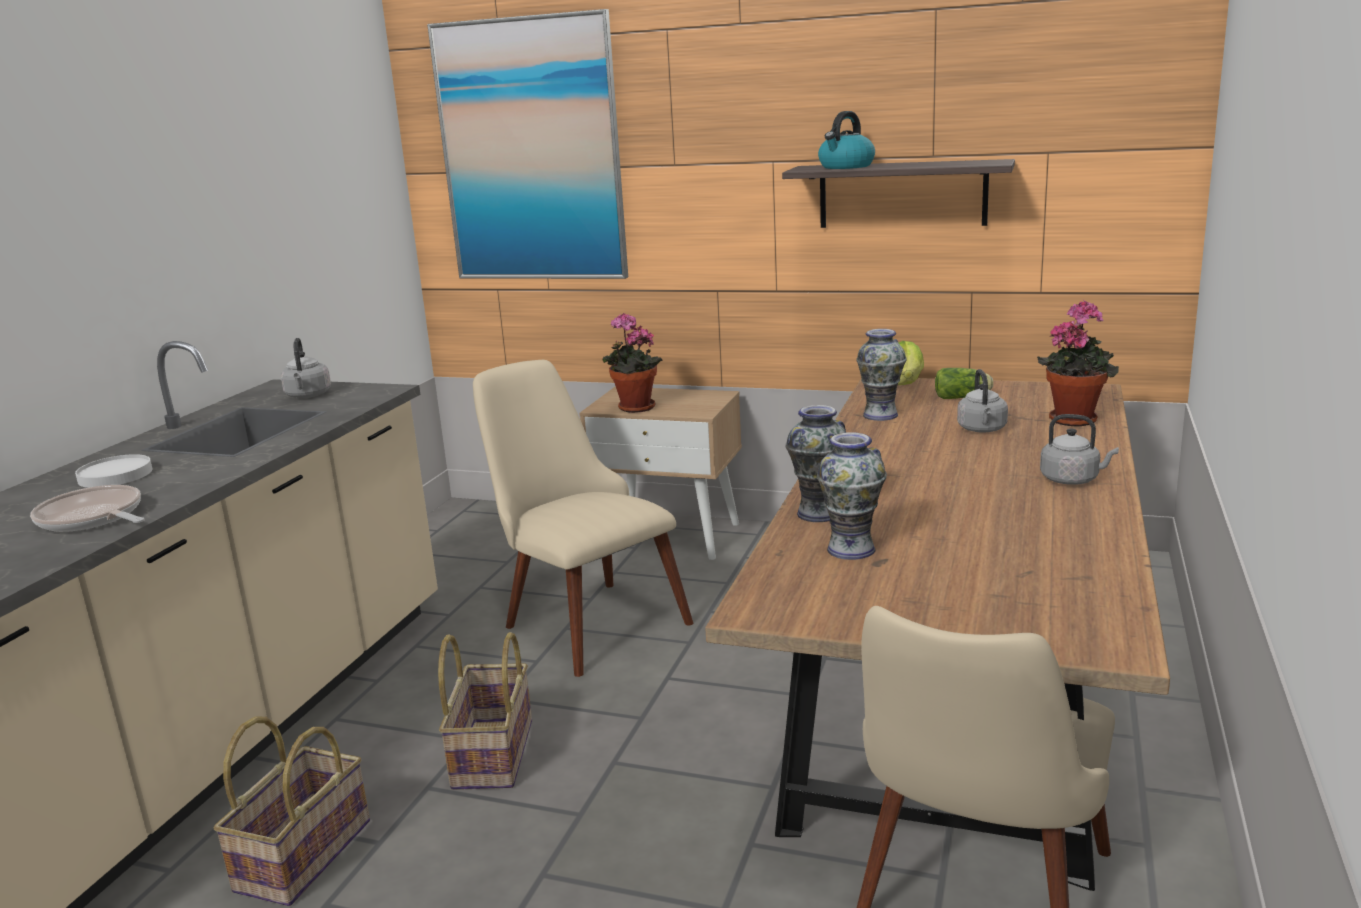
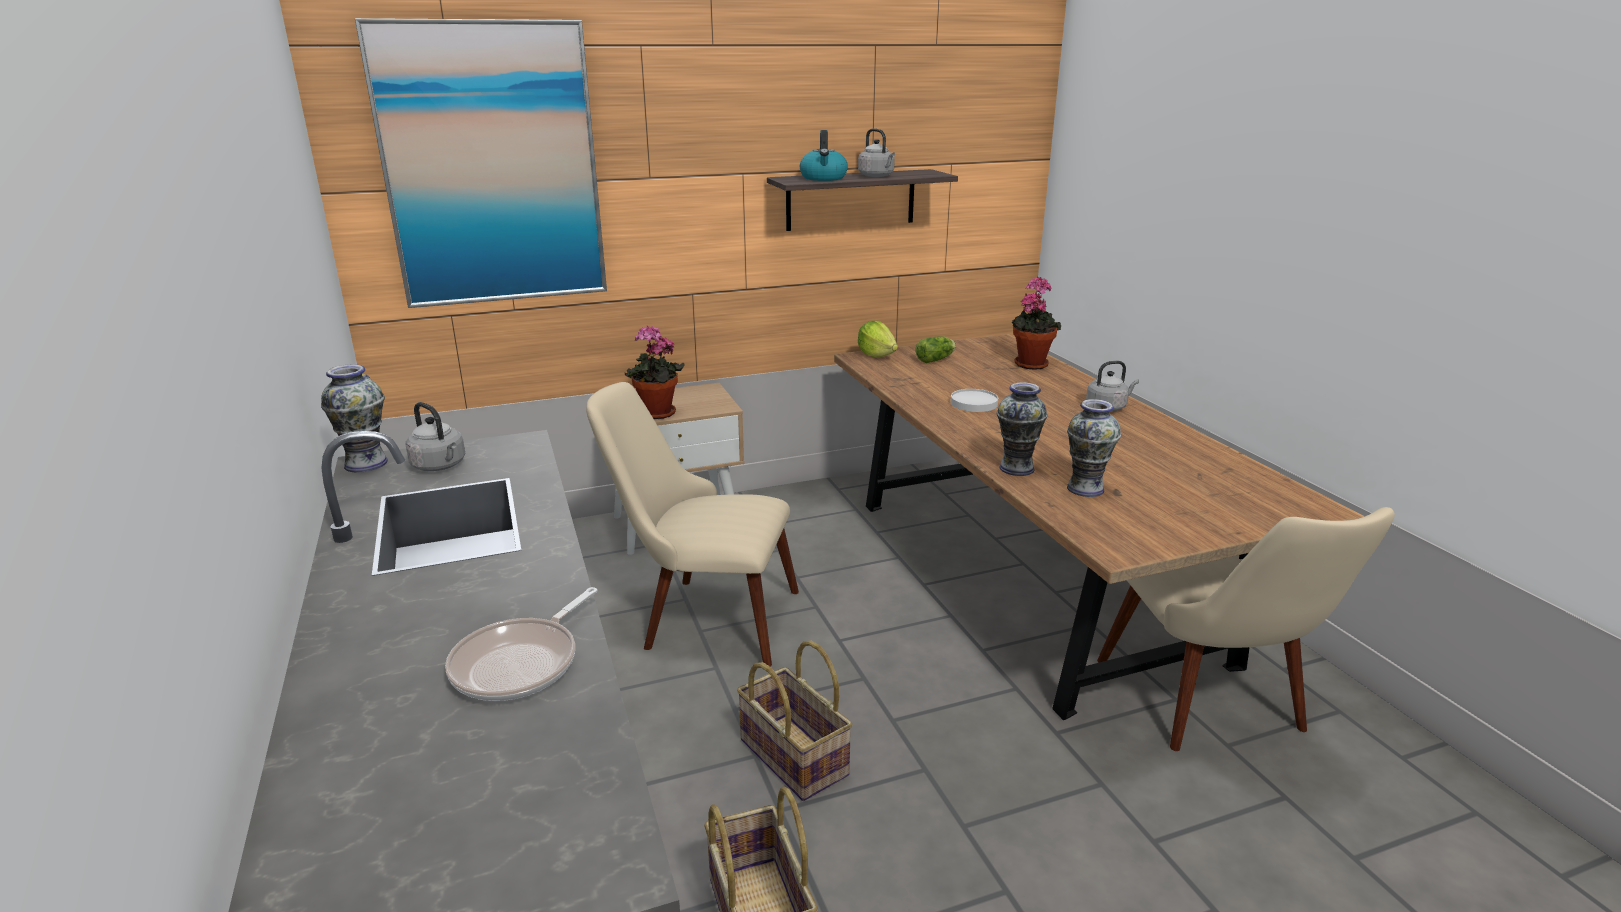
camera: 40 degrees left, 5 degrees up
frying pan [30,485,145,532] -> frying pan turned 60 degrees counterclockwise [445,587,598,701]
white plate [75,454,152,488] -> white plate moved to [951,389,998,412]
vase [856,329,907,421] -> vase moved to [321,364,388,472]
grey kettle [957,369,1008,433] -> grey kettle moved to [858,128,895,177]

